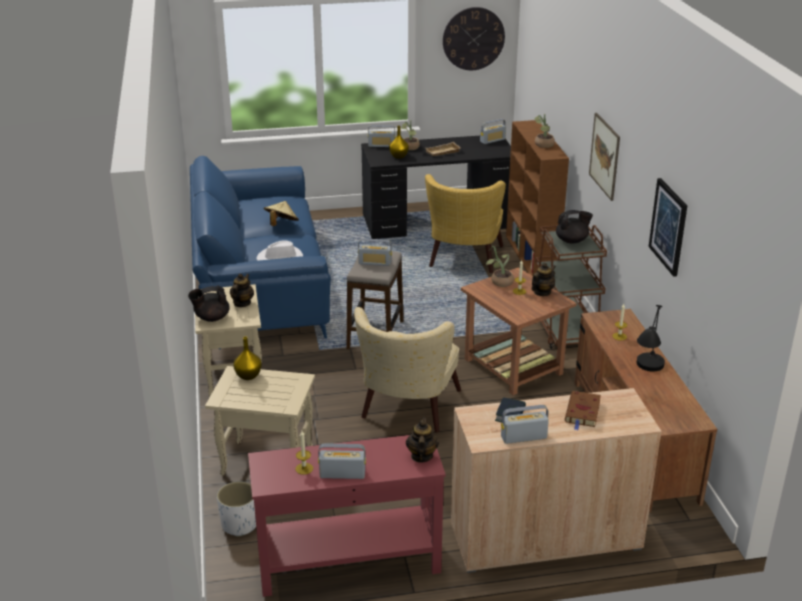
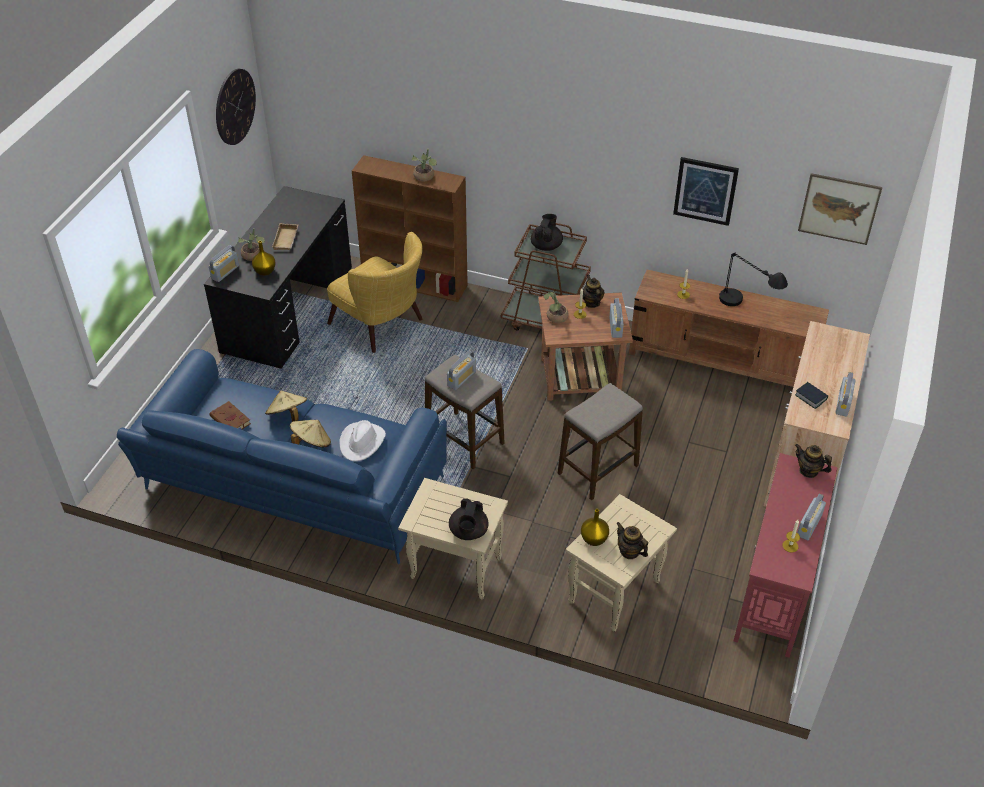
camera: 60 degrees left, 15 degrees up
white planter [217,481,256,537] -> none
teapot [230,273,254,307] -> teapot moved to [616,522,648,559]
beige armchair [354,307,461,433] -> stool [558,383,643,500]
radio [480,119,506,144] -> radio moved to [609,298,624,338]
brown book [565,391,601,430] -> brown book moved to [209,401,251,430]
picture [589,113,620,201] -> picture moved to [798,173,882,245]
none -> beige hat [290,420,331,447]

